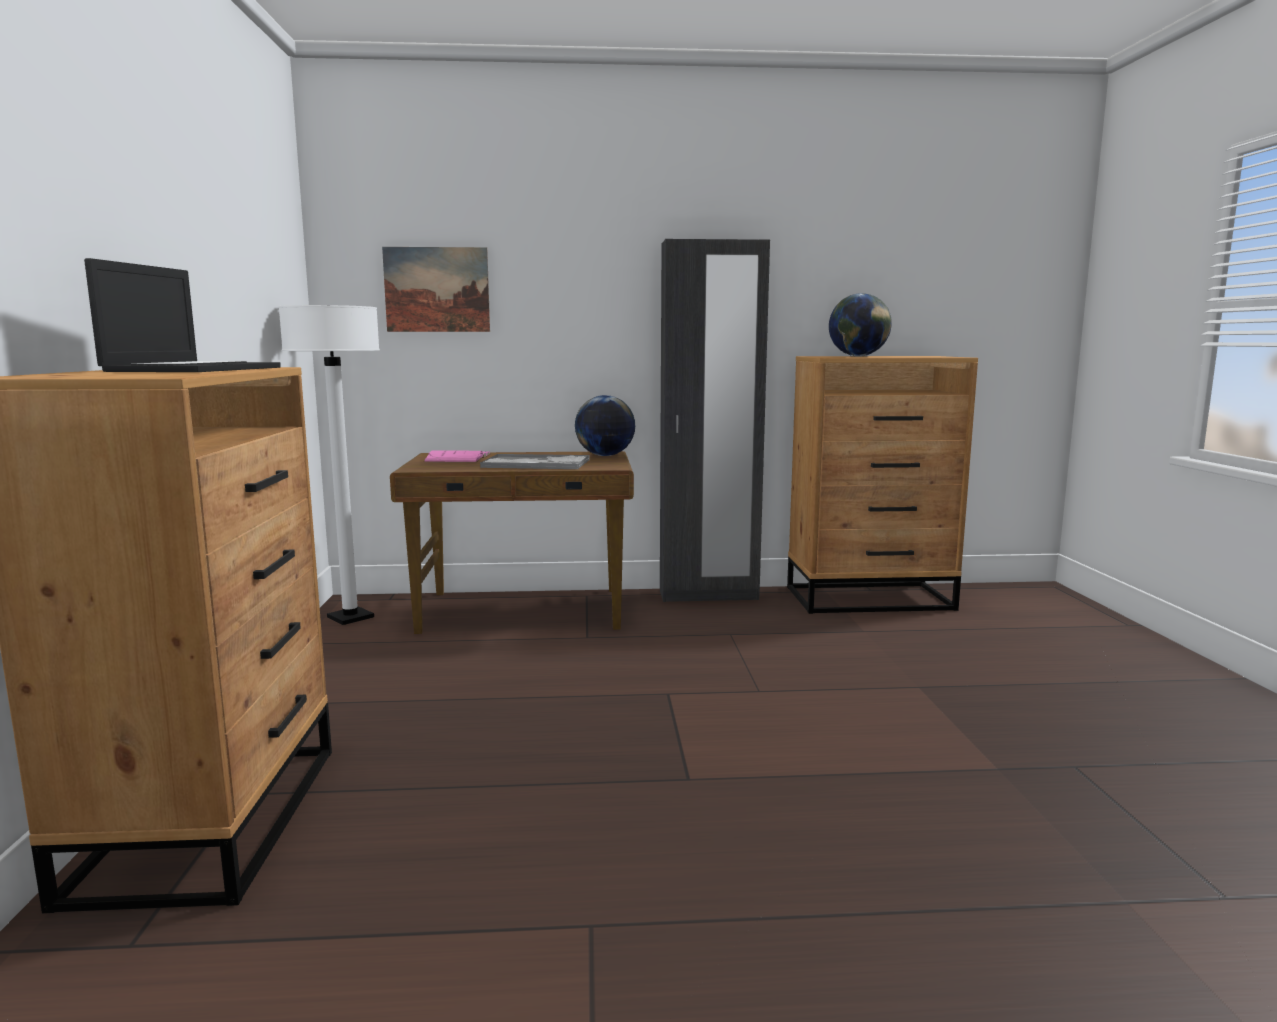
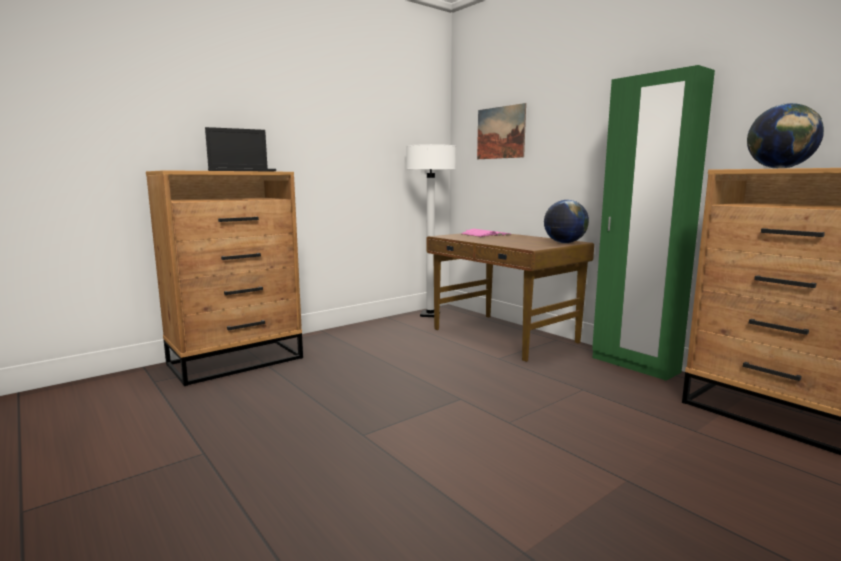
camera: 55 degrees right, 0 degrees up
tray [480,454,590,469] -> none
black wardrobe [660,239,770,602] -> green wardrobe [592,65,715,381]

